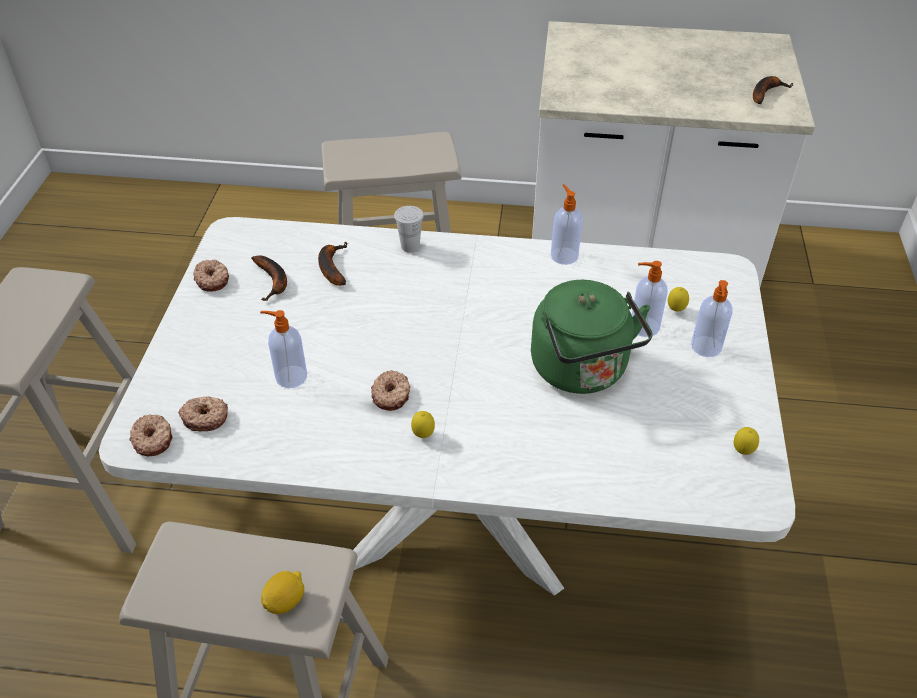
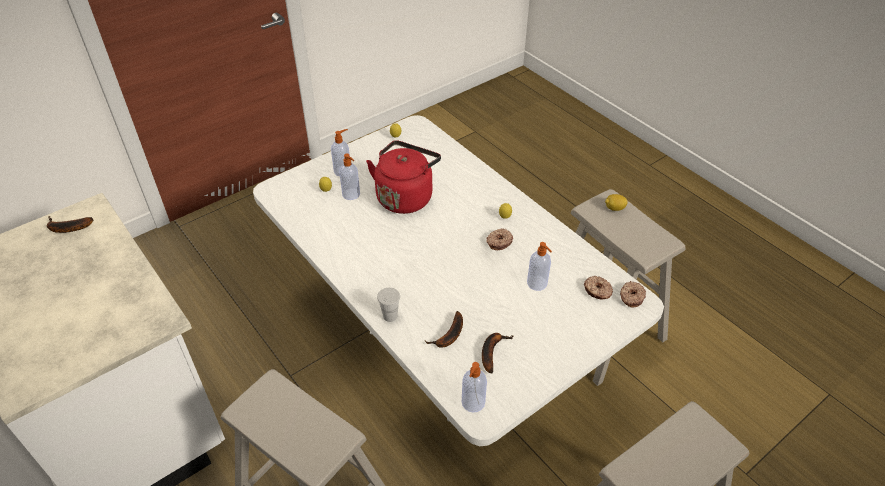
camera: 135 degrees left, 0 degrees up
donut [193,260,229,292] -> none
green kettle [531,280,653,394] -> red kettle [366,140,441,214]
soap dispenser [551,184,583,265] -> soap dispenser moved to [462,362,487,413]

